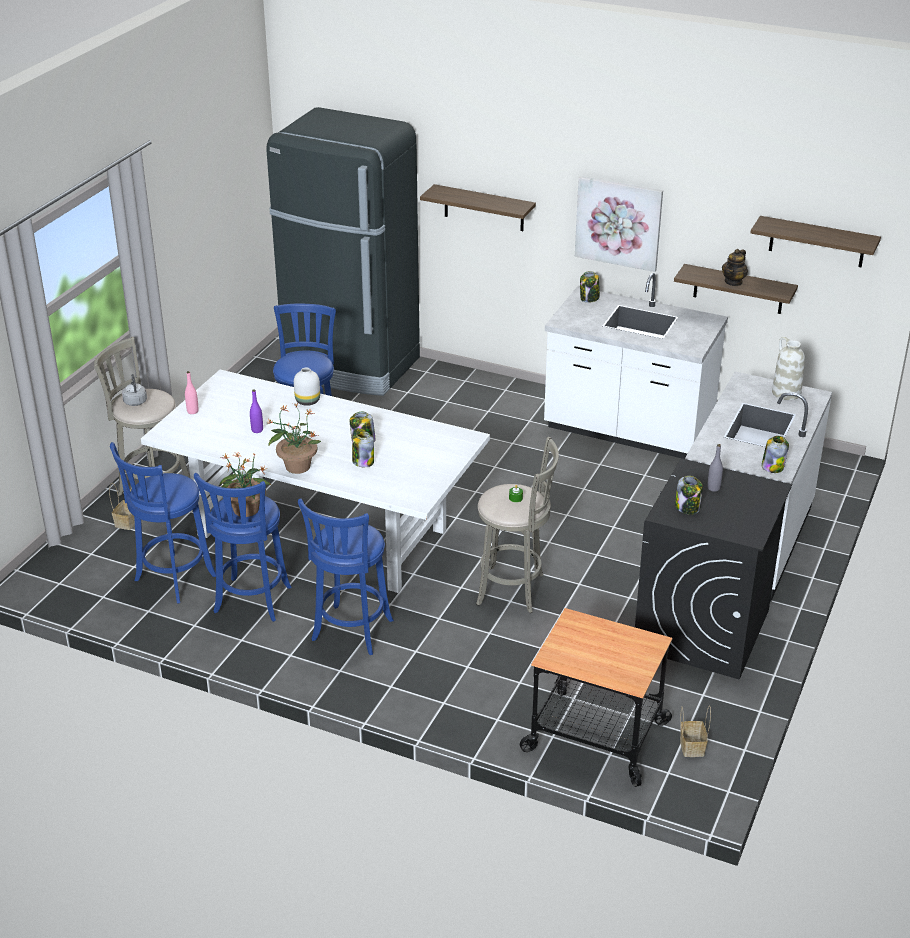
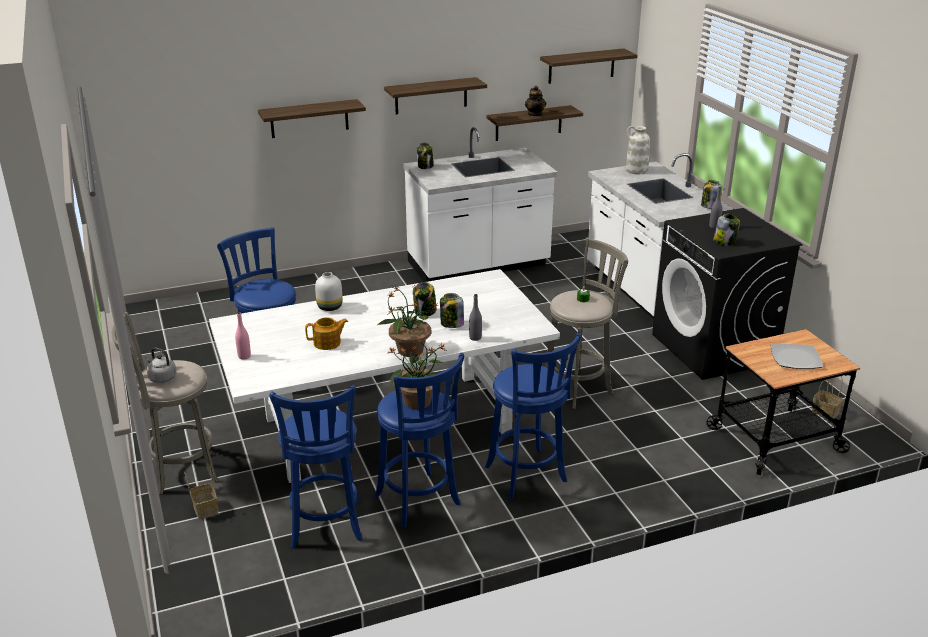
camera: 45 degrees left, 5 degrees down
purple bottle [250,389,263,433] -> teapot [305,317,348,350]
black fridge [266,107,420,396] -> none
picture [575,176,663,272] -> shelf [384,77,487,114]
none -> grey bottle [469,294,482,341]
none -> plate [771,343,823,369]

